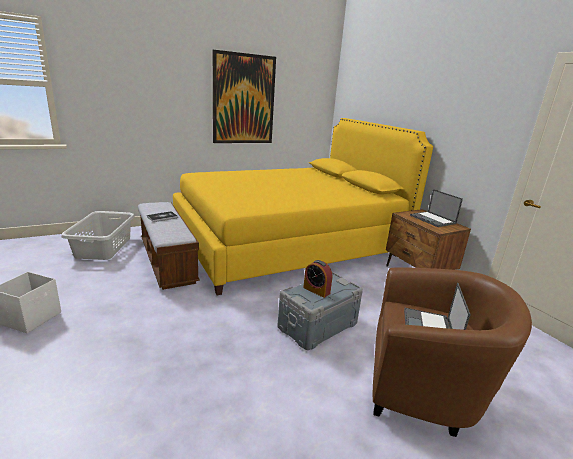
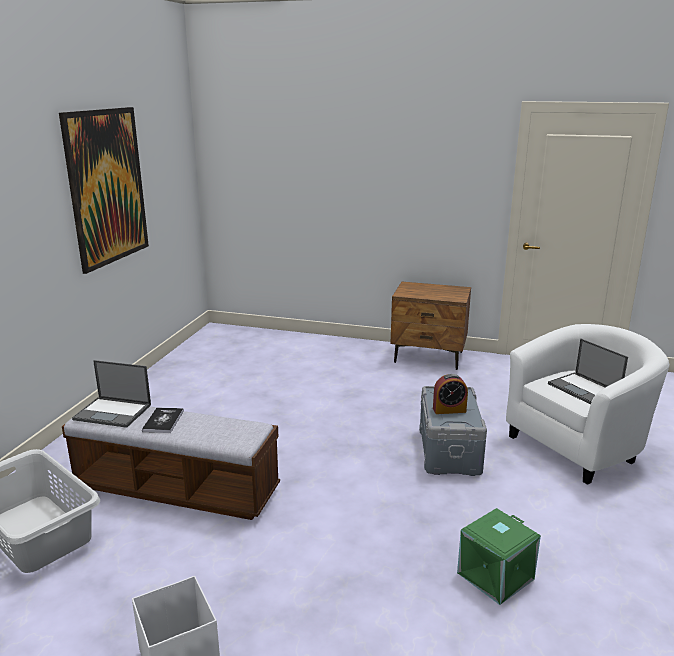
camera: 45 degrees left, 0 degrees up
yellow bed [173,118,433,295] -> none
brown armchair [373,267,532,437] -> white armchair [506,324,669,485]
laptop [410,189,463,227] -> laptop moved to [72,360,151,428]
none -> green storage box [457,508,541,605]

